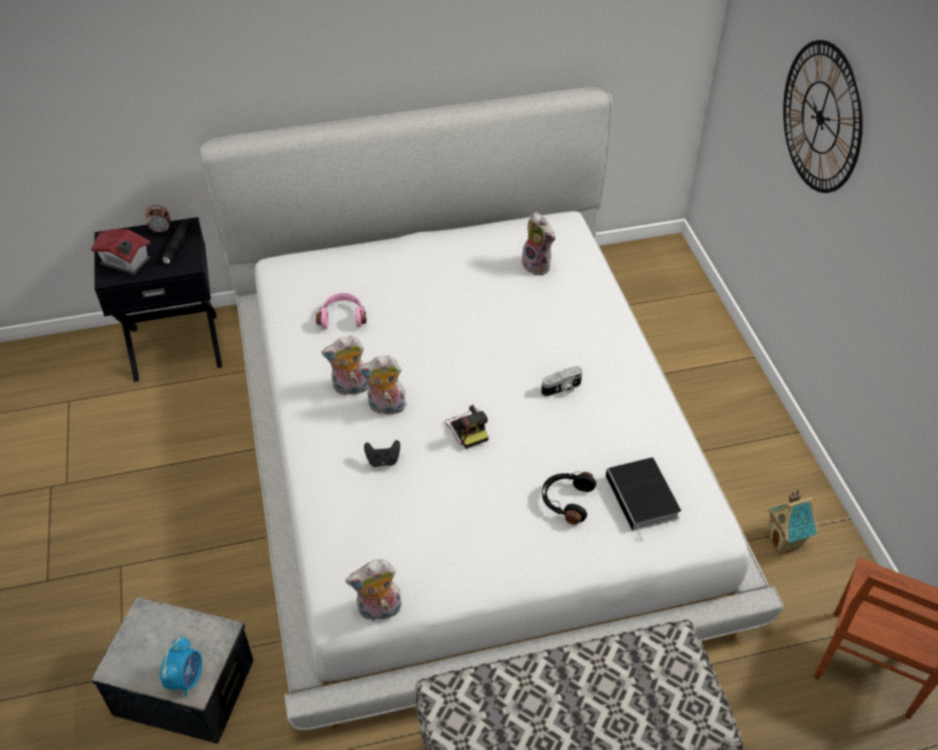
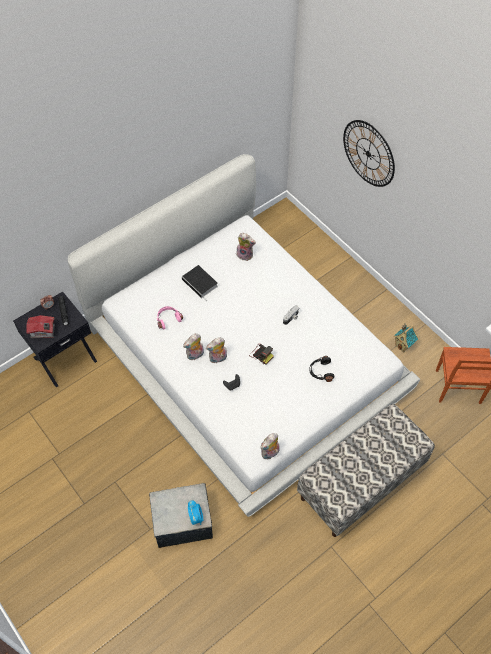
camera: 25 degrees left, 10 degrees up
book [606,457,681,541] -> book moved to [182,265,218,298]

